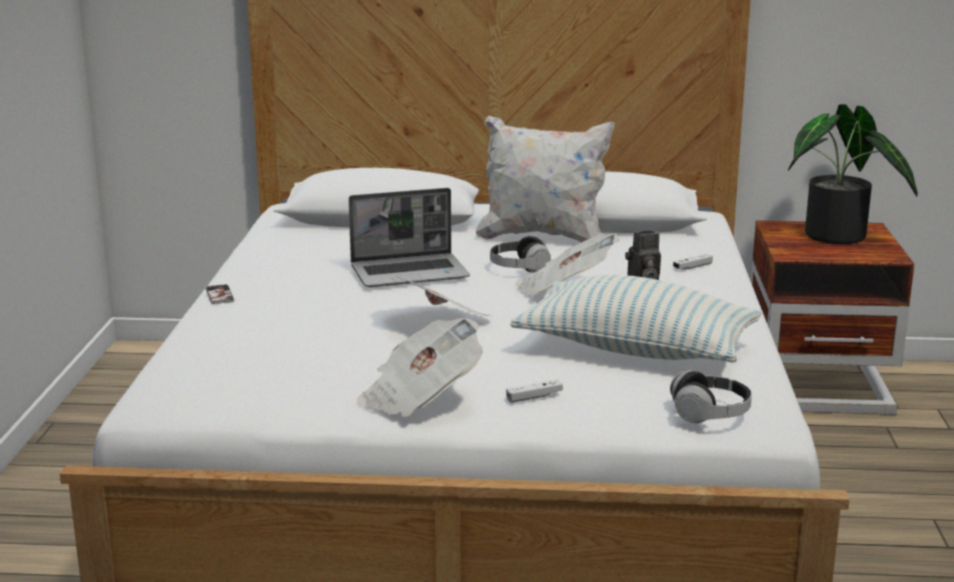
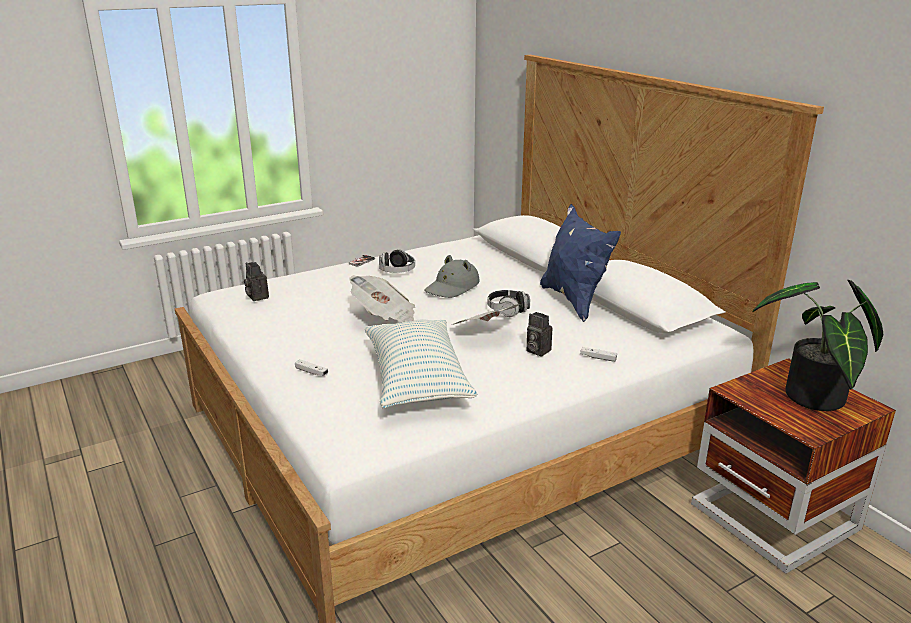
camera: 55 degrees right, 5 degrees up
laptop [349,188,470,287] -> grey hat [424,255,480,298]
newspaper [357,318,483,417] -> none
white pillow [476,115,615,242] -> blue pillow [540,204,621,322]
headphones [670,370,752,423] -> headphones moved to [379,249,415,273]
none -> camera [244,262,269,301]

